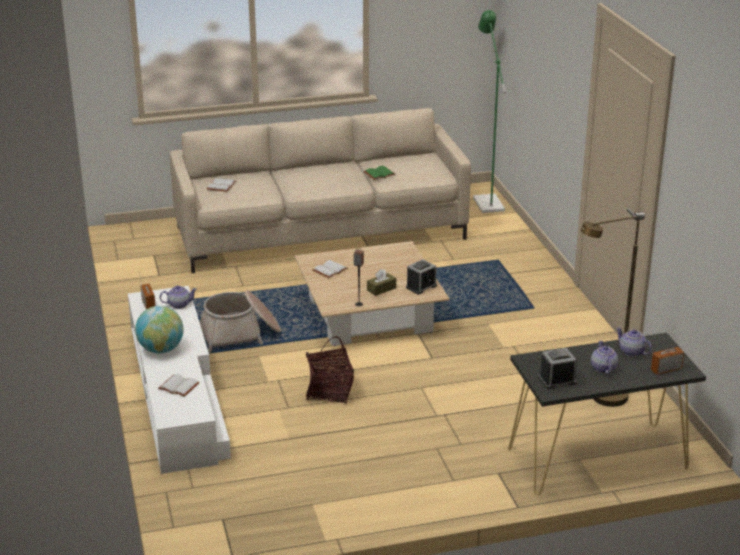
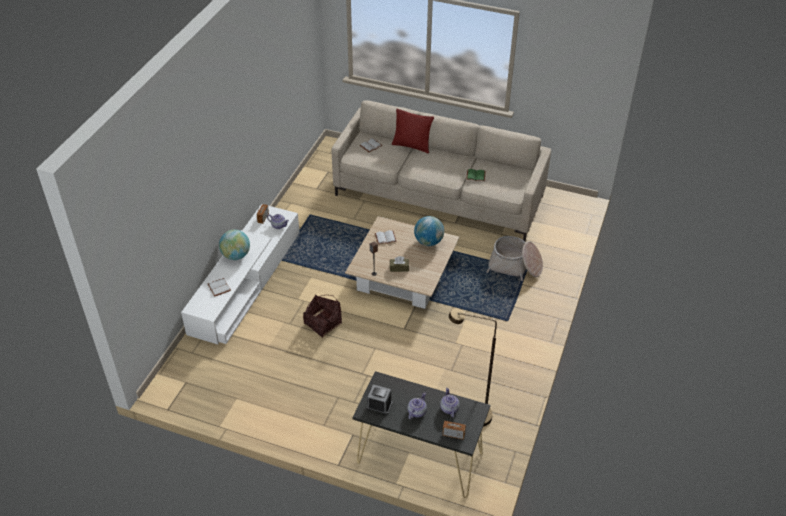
camera: 35 degrees right, 15 degrees up
basket [200,290,281,353] -> basket moved to [486,236,543,281]
alarm clock [406,259,437,295] -> none
green floor lamp [473,10,506,213] -> none
none -> red pillow [392,109,434,153]
none -> globe [414,216,444,246]

